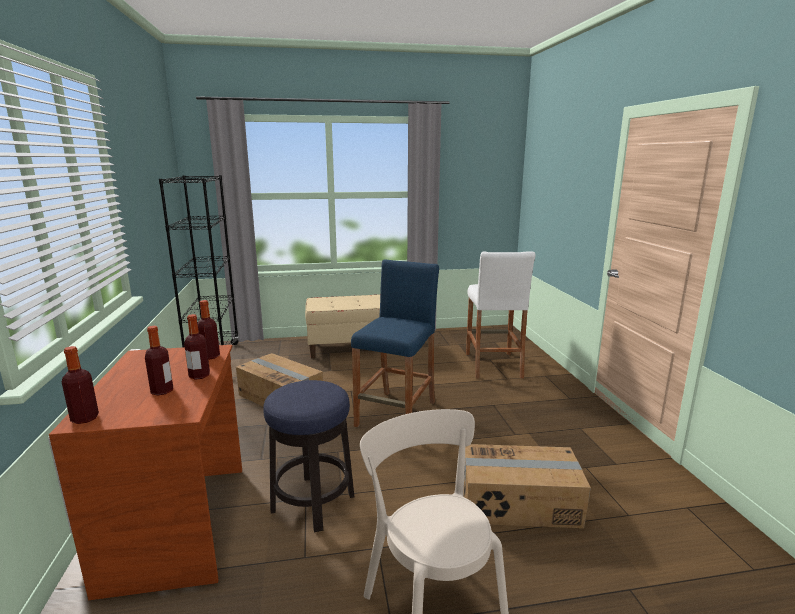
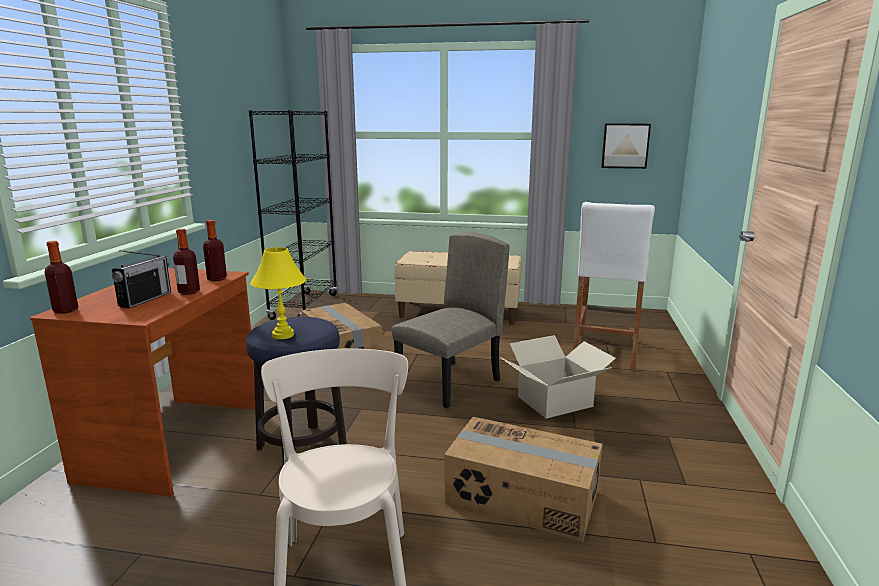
camera: 20 degrees right, 0 degrees up
bottle [145,326,173,395] -> radio [112,250,171,308]
blue stool [351,260,439,427] -> beige chair [392,232,509,408]
none -> yellow table lamp [250,247,307,339]
none -> cardboard box [500,335,616,419]
none -> picture [601,124,651,169]

